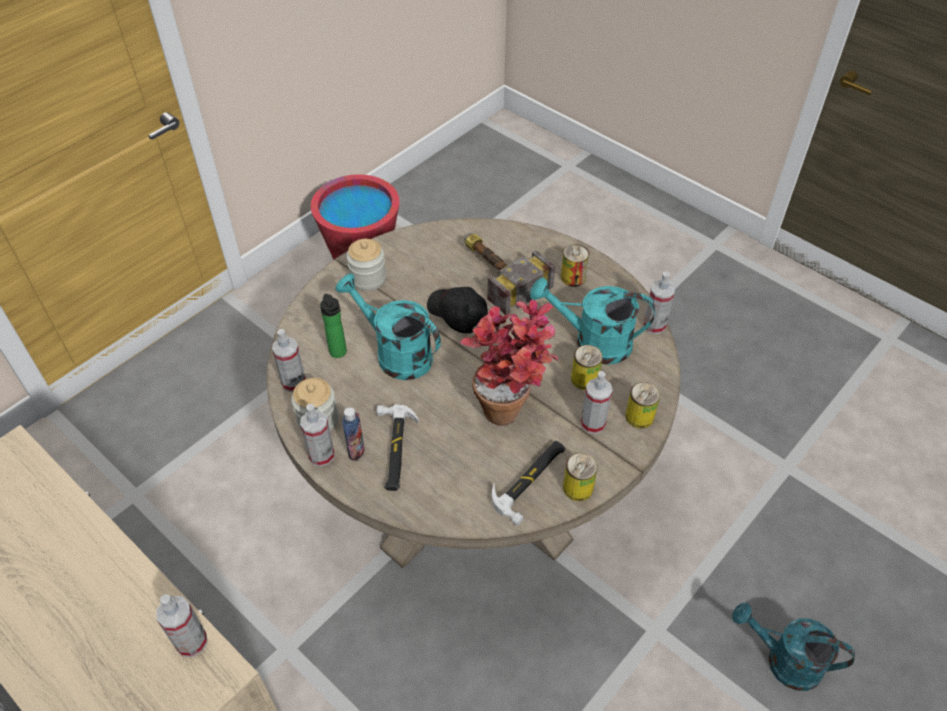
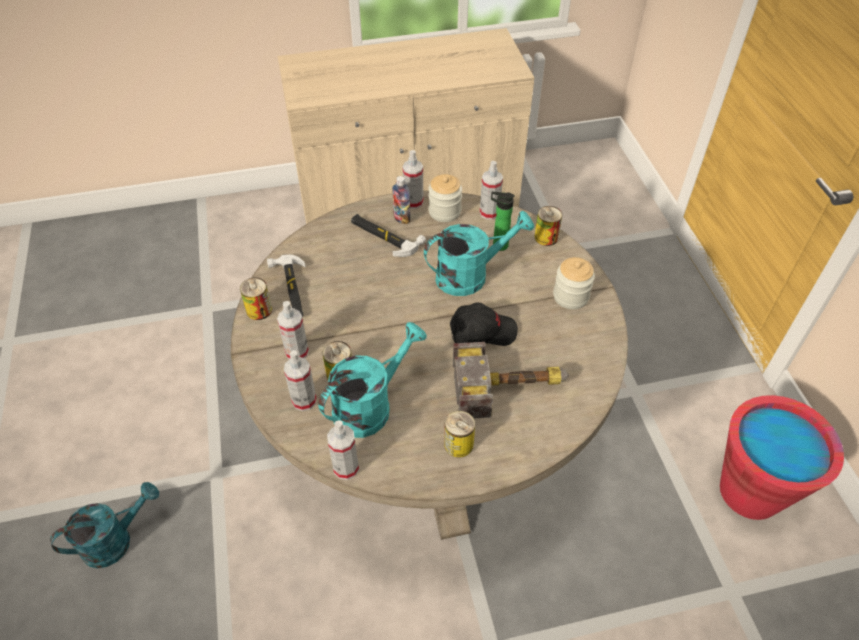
camera: 125 degrees right, 0 degrees up
spray bottle [156,594,207,657] -> spray bottle moved to [284,350,316,411]
potted plant [460,299,558,426] -> none
can [625,382,660,429] -> can moved to [534,206,562,246]

